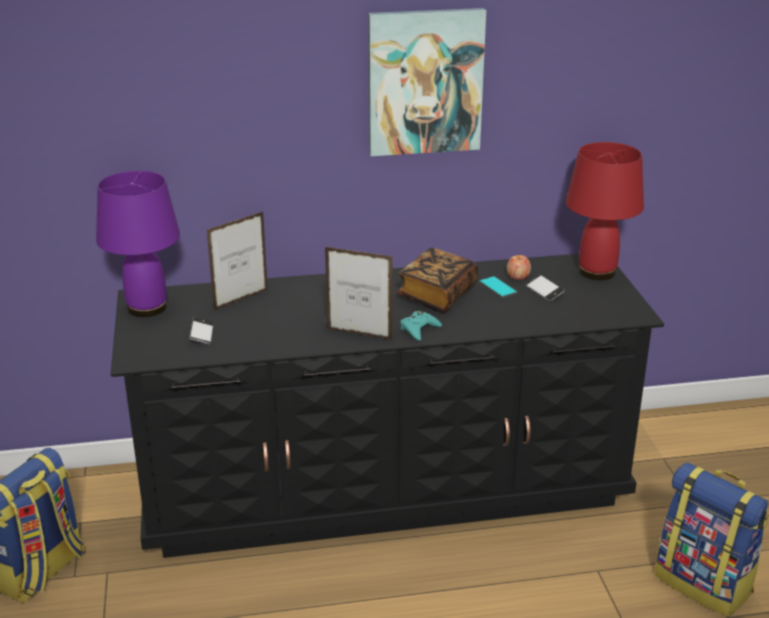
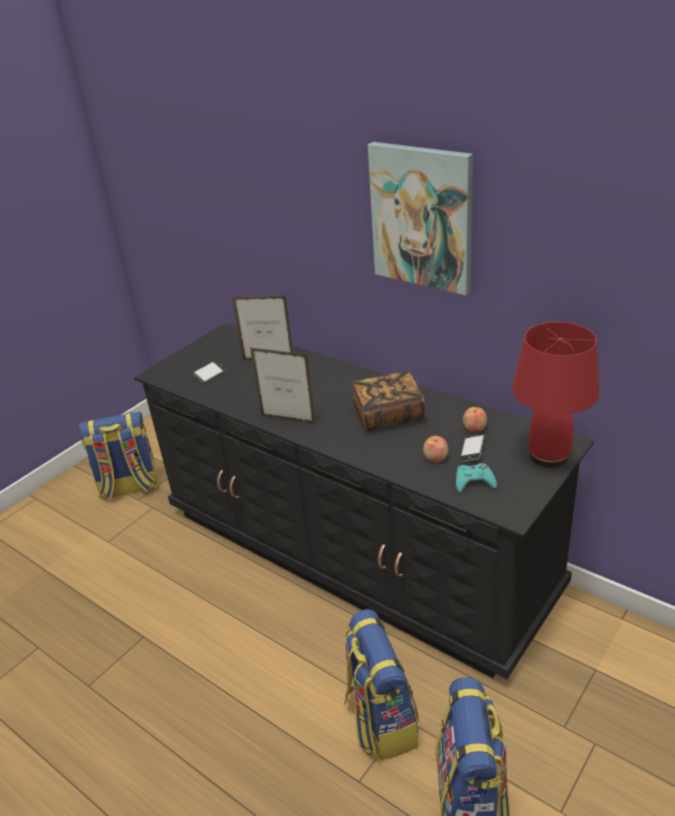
camera: 50 degrees right, 5 degrees up
purple table lamp [96,171,180,317] -> none
picture frame [325,247,393,340] -> picture frame turned 135 degrees clockwise [250,348,316,424]
turquoise game controller [400,311,442,341] -> turquoise game controller moved to [456,463,497,492]
phone [479,276,518,298] -> none
none -> backpack [344,609,419,762]
none -> apple [423,436,448,462]

